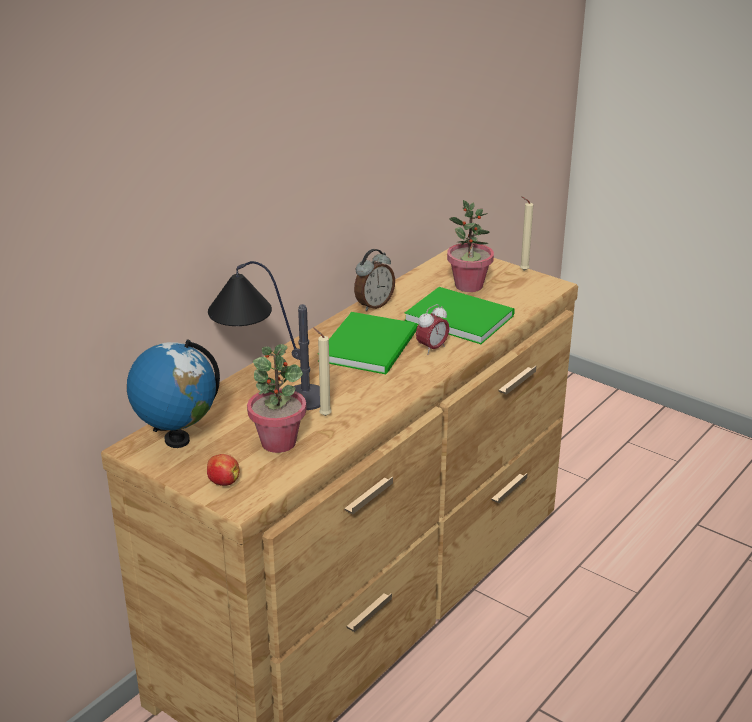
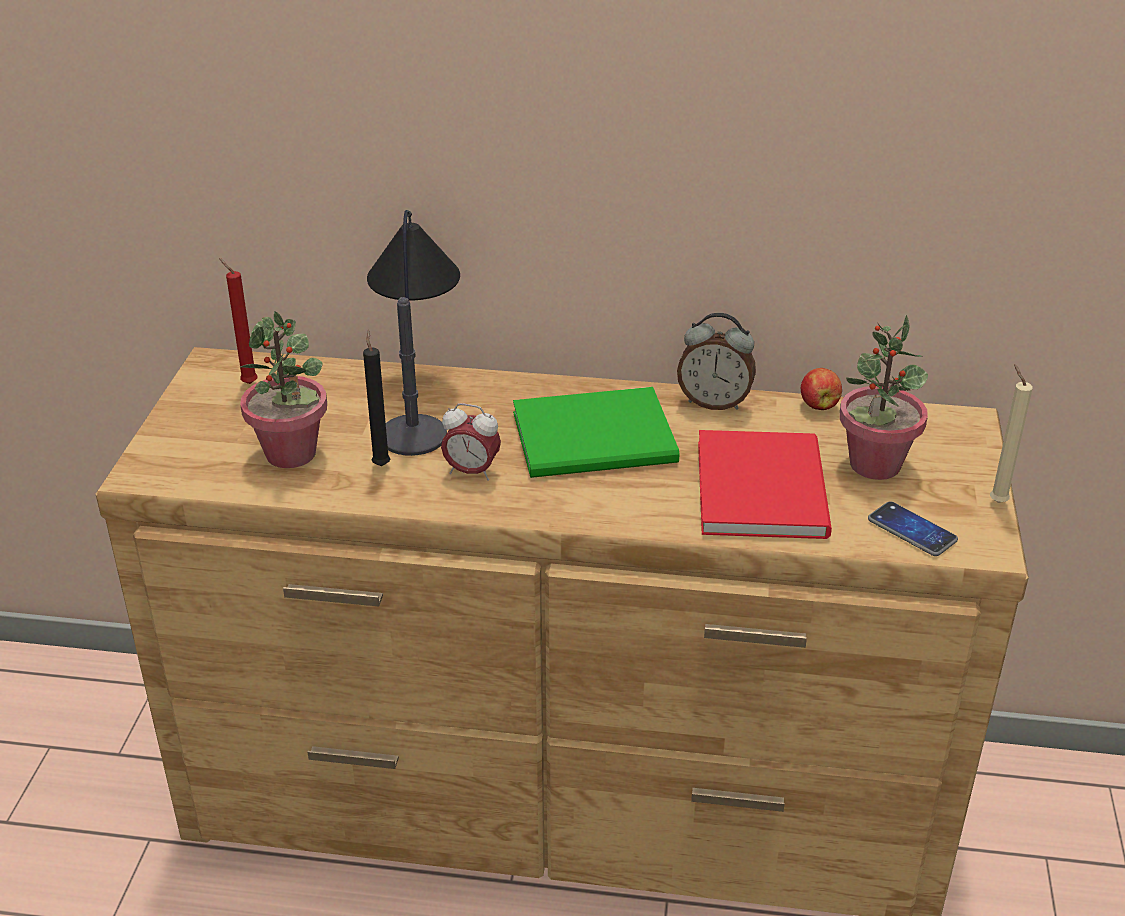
camera: 60 degrees right, 5 degrees up
globe [127,340,220,448] -> red candle [219,258,258,384]
apple [207,454,239,486] -> apple moved to [801,368,842,410]
beige candle [313,327,332,416] -> black candle [363,330,390,466]
green book [404,287,515,344] -> red book [698,430,832,539]
alarm clock [416,304,449,355] -> alarm clock moved to [441,403,501,481]
none -> phone [868,502,958,556]

